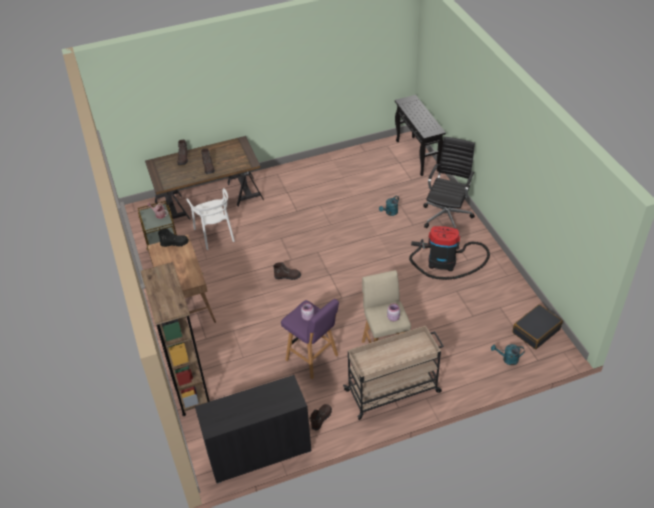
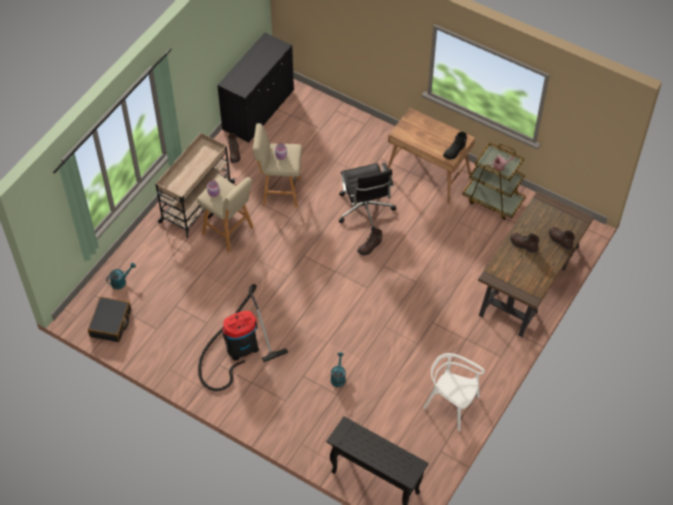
camera: 140 degrees right, 10 degrees up
brown bookcase [141,262,210,416] -> none
white chair [186,188,235,250] -> white chair moved to [423,353,485,431]
purple stool [281,299,339,379] -> beige stool [253,123,302,208]
black office chair [423,137,475,229] -> black office chair moved to [339,163,396,231]

